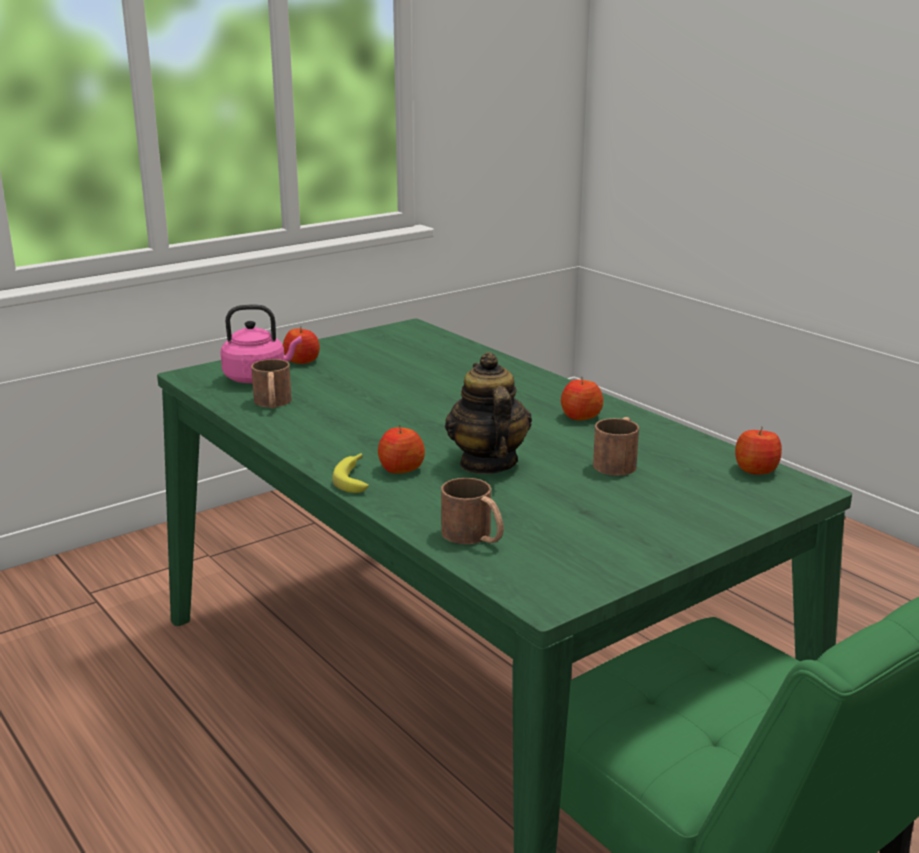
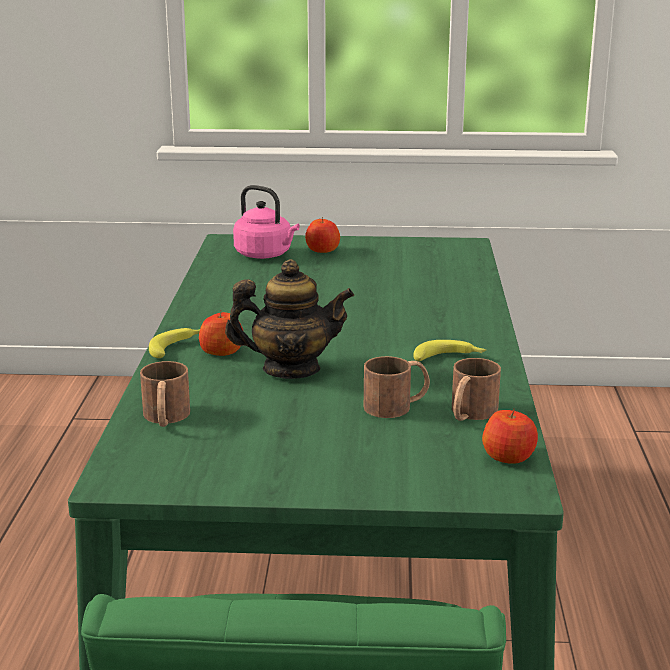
camera: 40 degrees right, 0 degrees up
brown mug [251,359,292,409] -> brown mug moved to [452,358,501,421]
teapot [445,352,532,474] -> teapot turned 60 degrees clockwise [225,259,354,379]
apple [561,377,603,420] -> banana [413,340,486,361]

